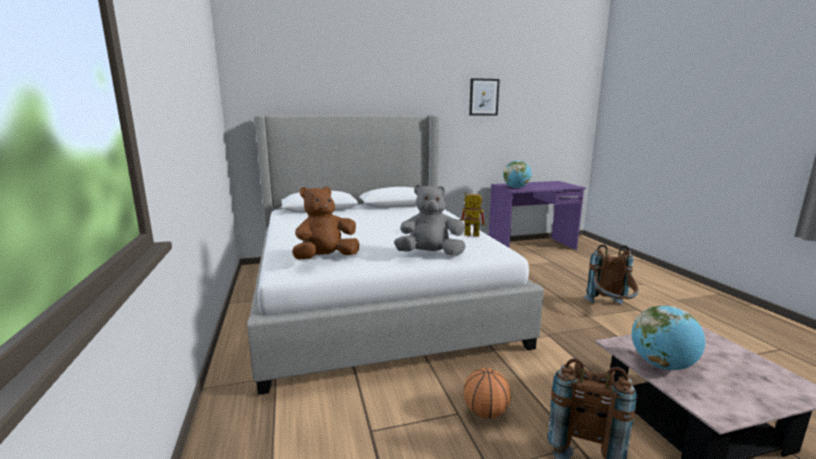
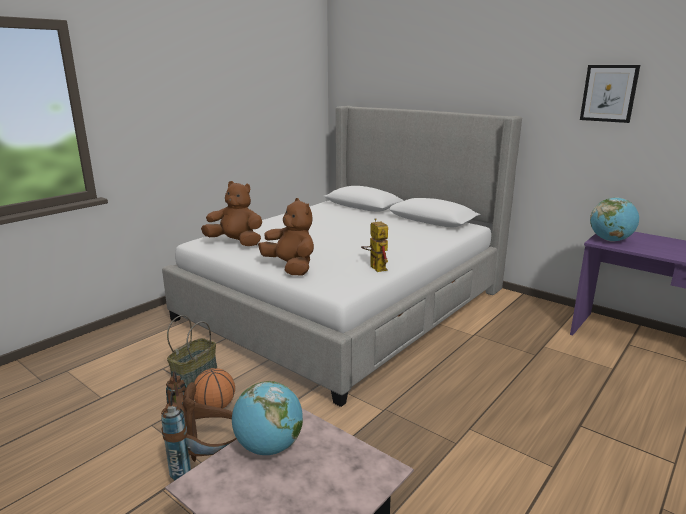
camera: 55 degrees right, 5 degrees up
grey plush toy [394,184,466,256] -> brown plush toy [258,198,314,275]
brown backpack [584,244,638,304] -> none
none -> basket [167,315,217,386]

